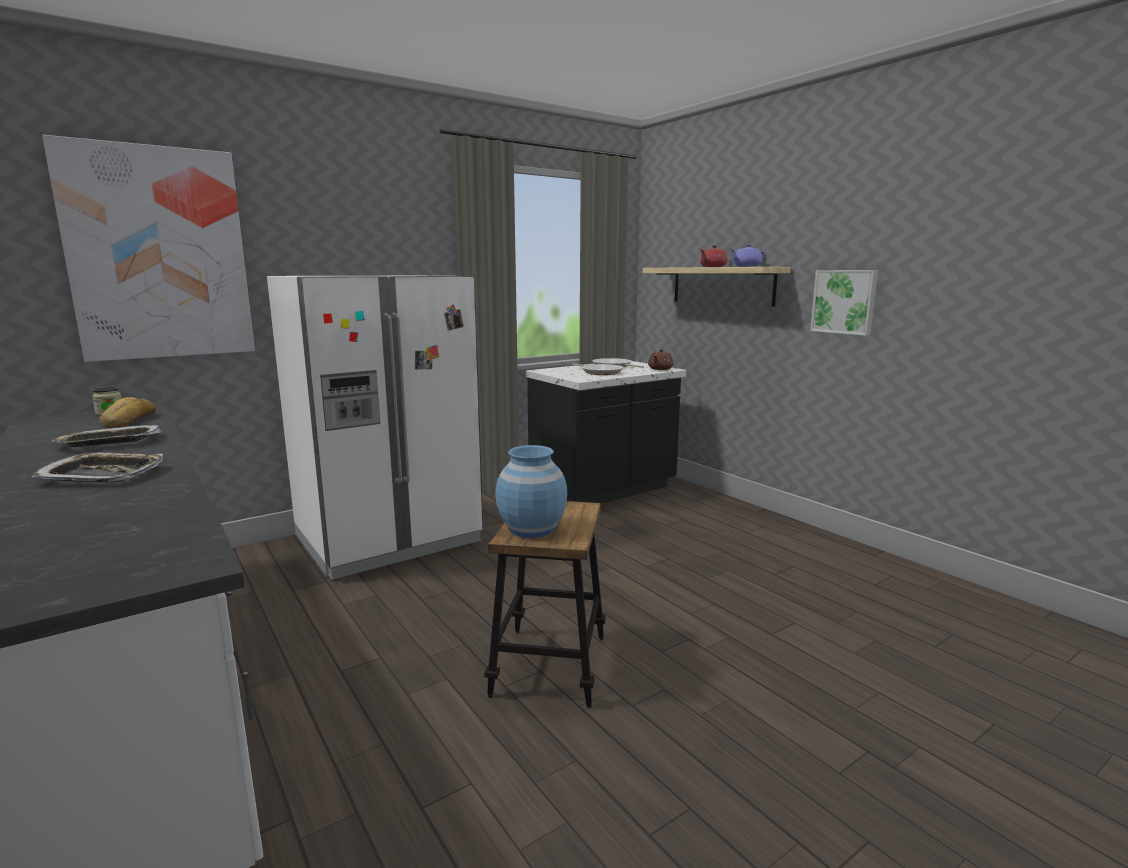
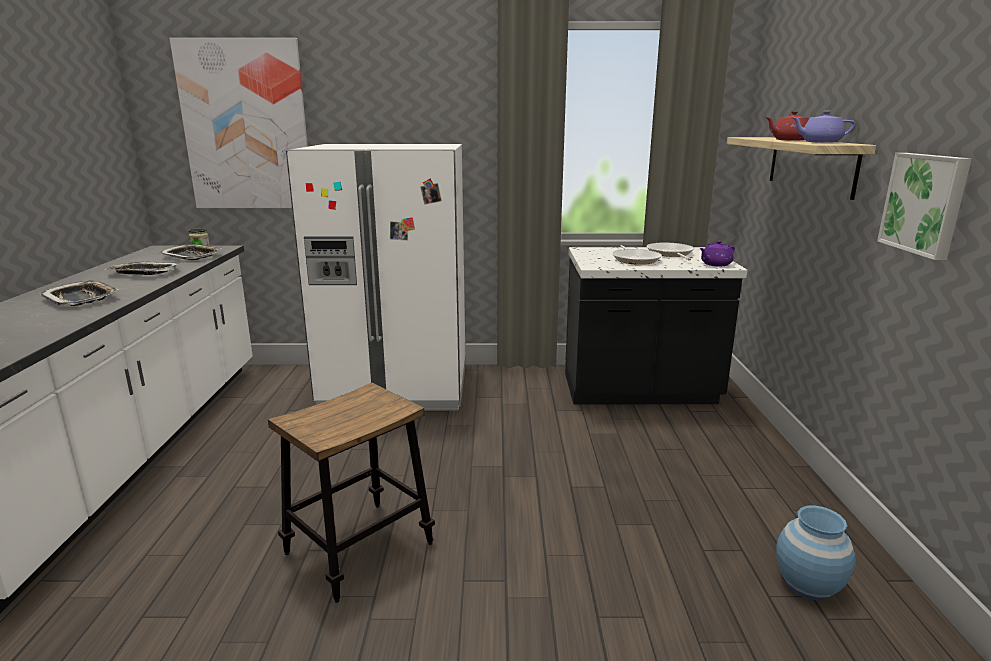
camera: 35 degrees right, 5 degrees up
bread [100,397,156,428] -> tray [160,244,222,260]
blue vase [495,445,567,538] -> blue vase moved to [776,505,855,600]
brown teapot [648,349,673,370] -> purple teapot [699,241,735,266]

